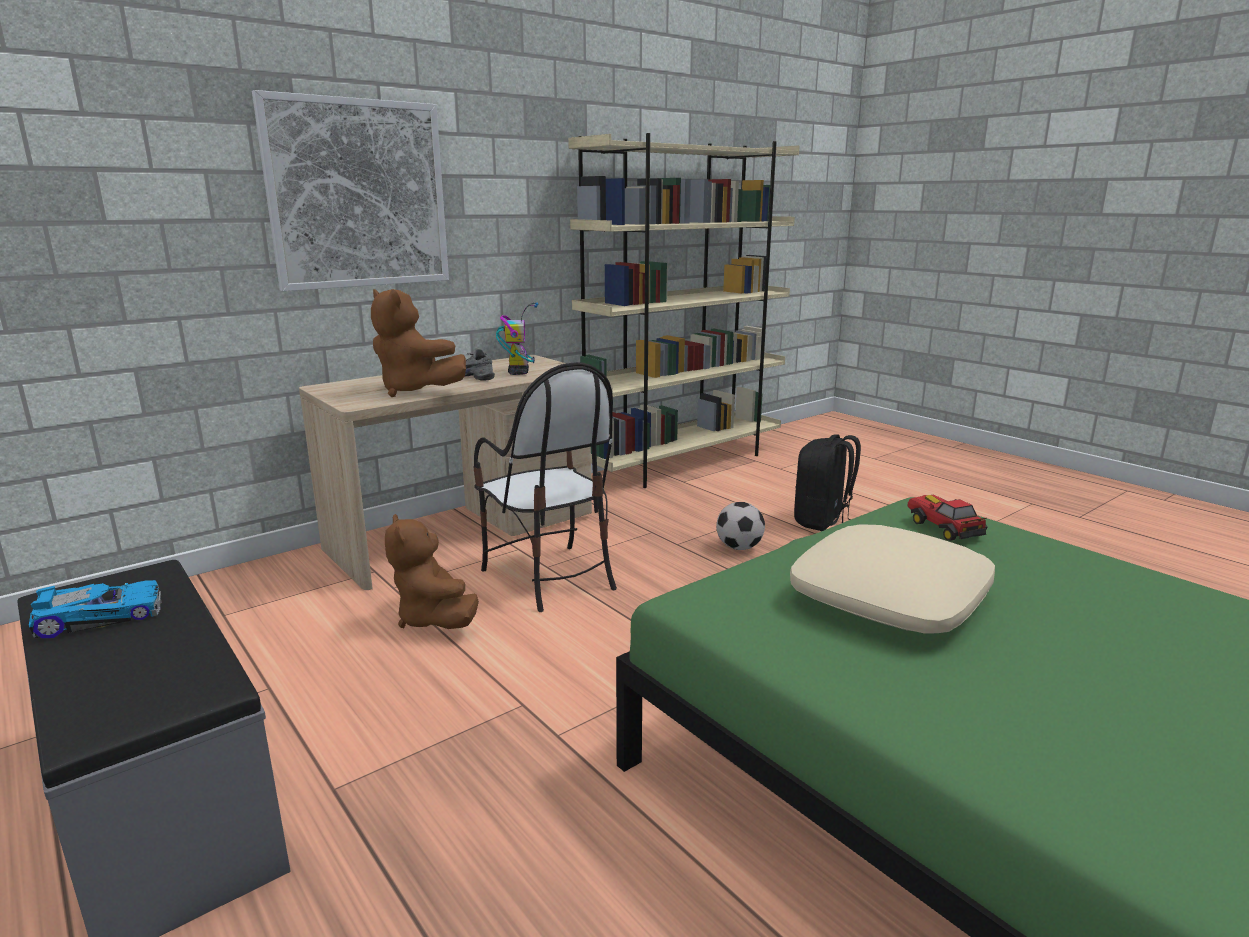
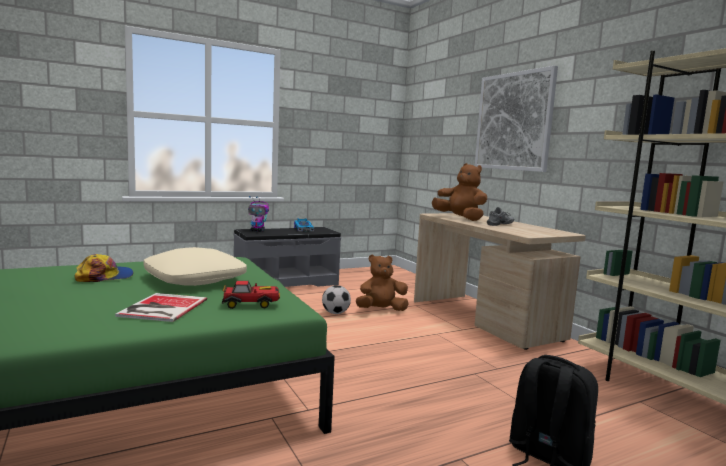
camera: 100 degrees right, 10 degrees down
brown plush toy [371,289,466,397] -> brown plush toy turned 90 degrees clockwise [432,163,487,221]
chair [473,362,617,612] -> none
toy robot [496,302,538,375] -> toy robot moved to [248,196,269,232]
football [716,502,765,550] -> football moved to [322,285,351,314]
none -> cap [74,254,133,282]
none -> book [115,293,207,322]

